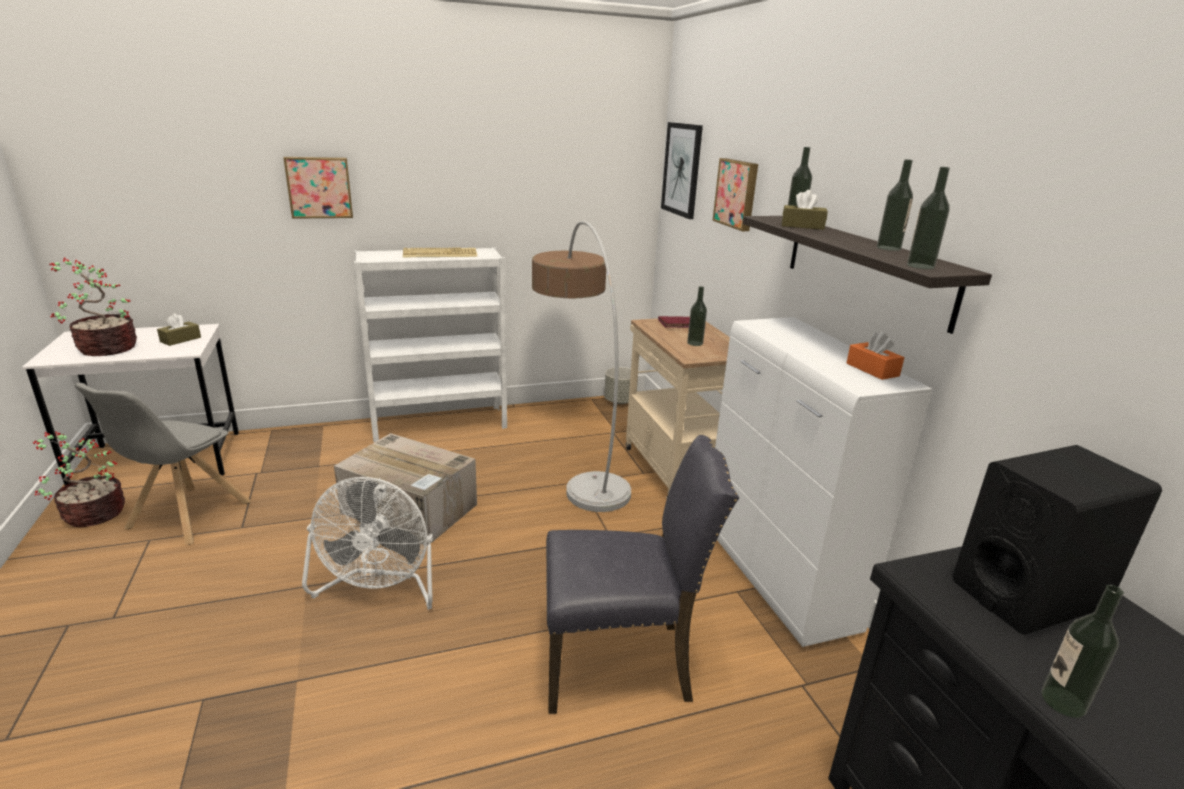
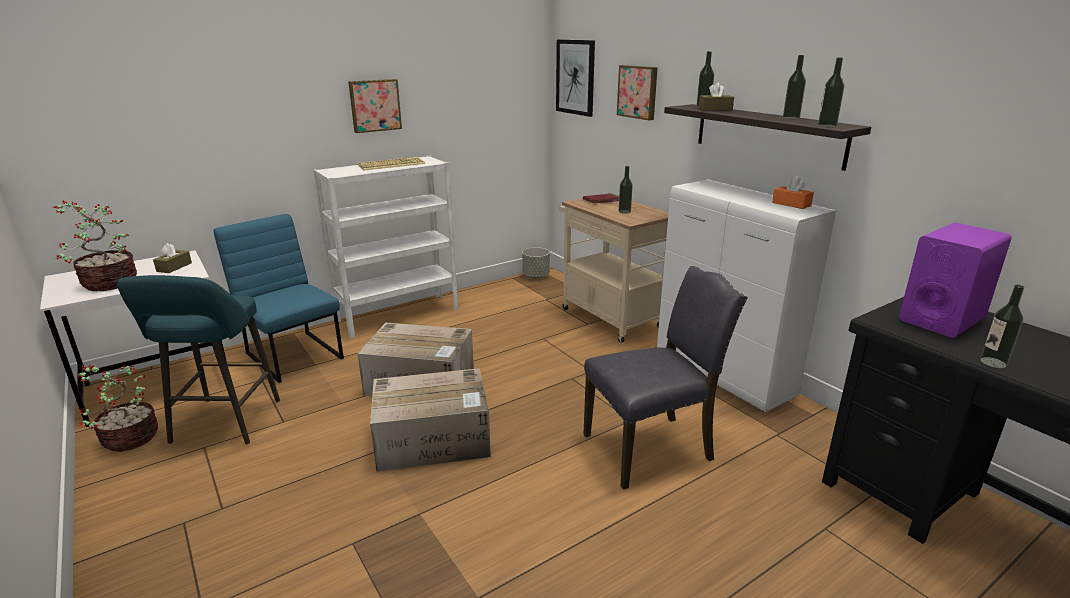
camera: 15 degrees left, 0 degrees up
grey chair [75,383,250,545] -> turquoise stool [117,275,280,444]
picture [283,157,353,219] -> picture moved to [348,79,402,133]
white fan [302,476,433,610] -> cardboard box [370,368,491,472]
floor lamp [532,221,631,512] -> none
black speaker [953,445,1162,635] -> purple speaker [899,222,1012,338]
none -> blue chair [214,214,344,383]

